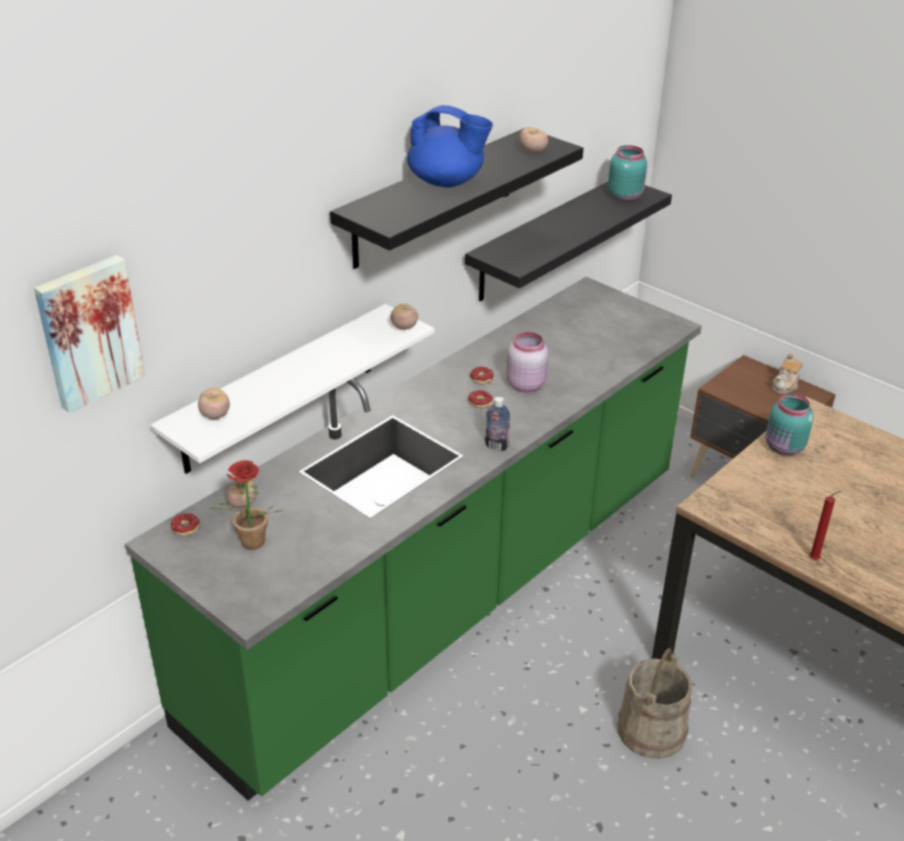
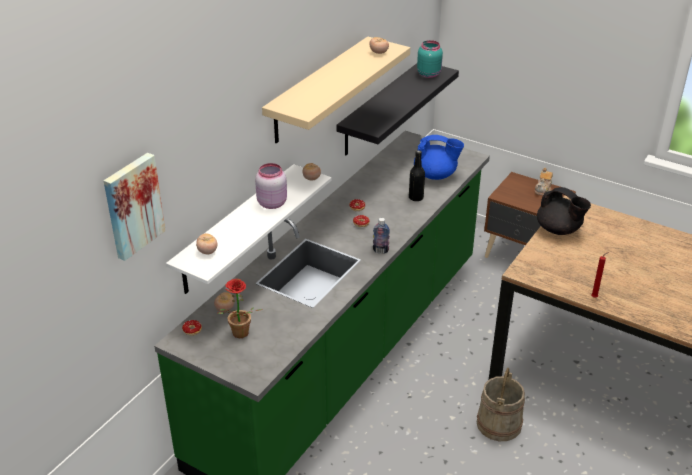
camera: 10 degrees left, 0 degrees up
black shelf [330,128,583,269] -> beige shelf [262,37,410,143]
blue teapot [407,105,493,188] -> blue teapot moved to [414,135,464,180]
pink jar [507,332,548,392] -> pink jar moved to [255,163,287,209]
turquoise jar [765,394,814,455] -> black teapot [537,187,591,235]
none -> black bottle [409,150,425,201]

